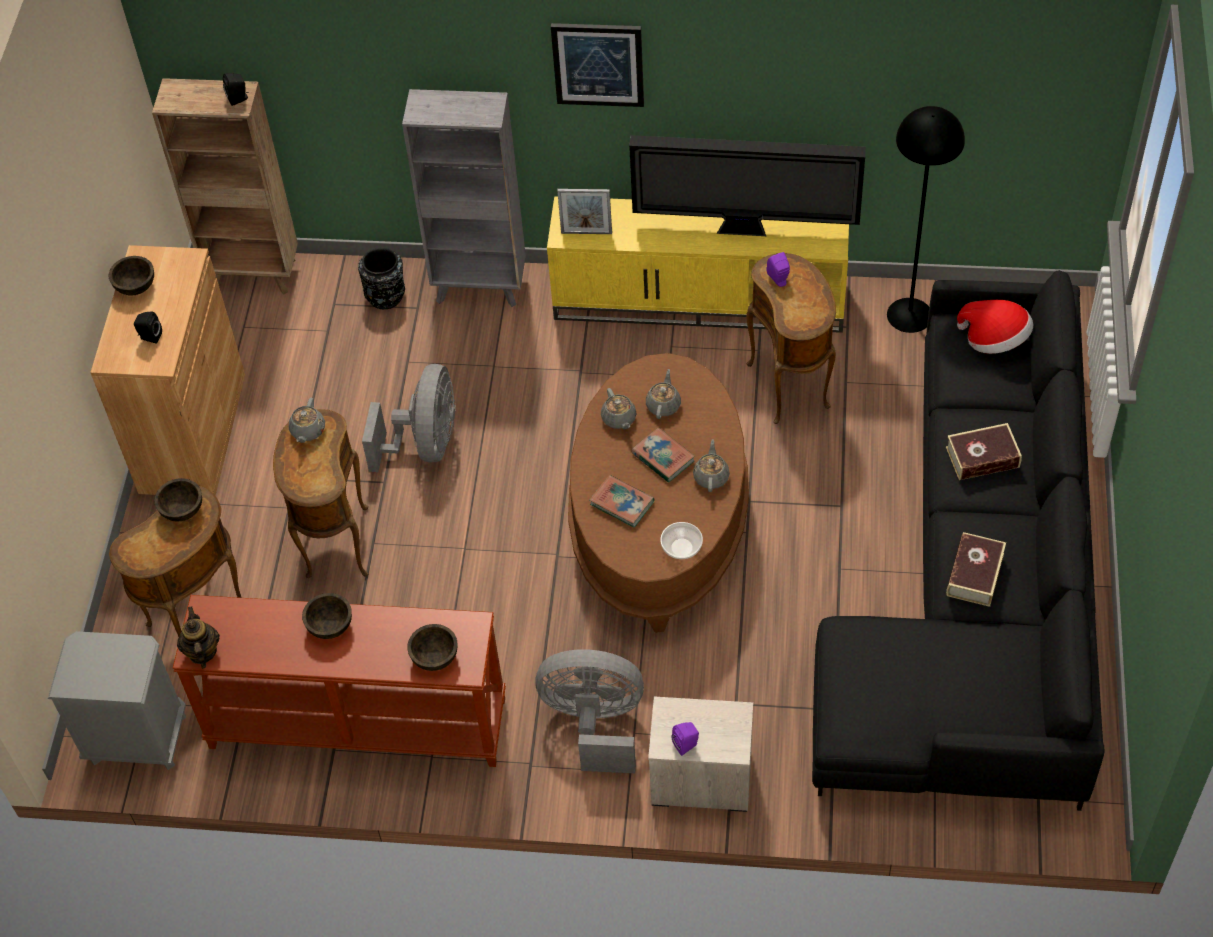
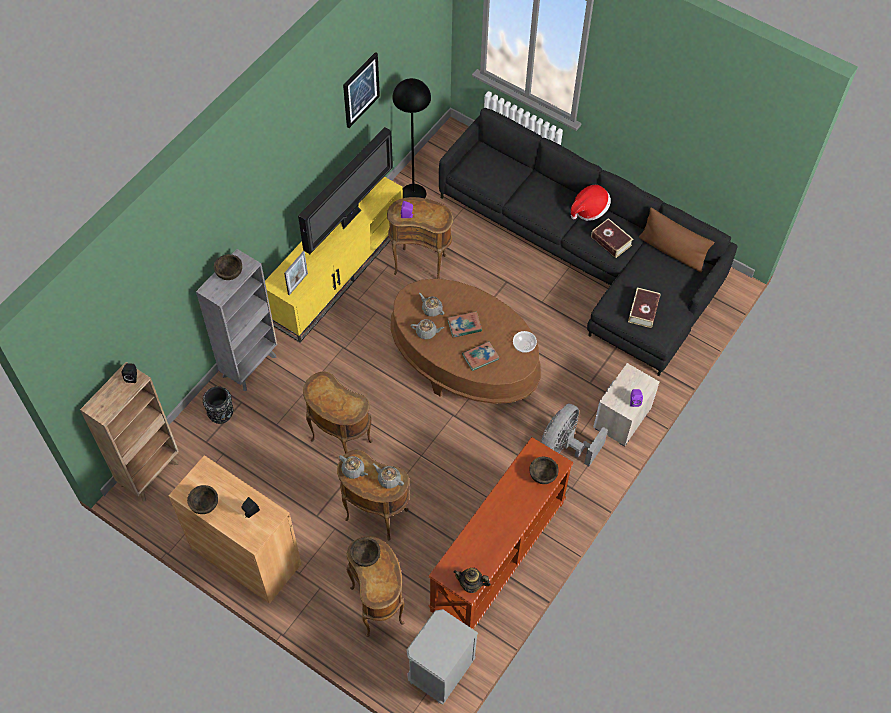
camera: 65 degrees left, 5 degrees up
brown bowl [302,593,352,639] -> brown bowl moved to [214,254,242,280]
grey fan [362,364,456,472] -> brown side table [303,372,373,454]
picture [551,23,644,107] -> picture moved to [343,52,380,128]
grey teapot [693,439,730,492] -> grey teapot moved to [373,463,404,488]
book [946,423,1022,480] -> book moved to [628,287,660,328]
hat [957,300,1034,354] -> hat moved to [571,185,611,221]
none -> brown pillow [639,207,714,273]

